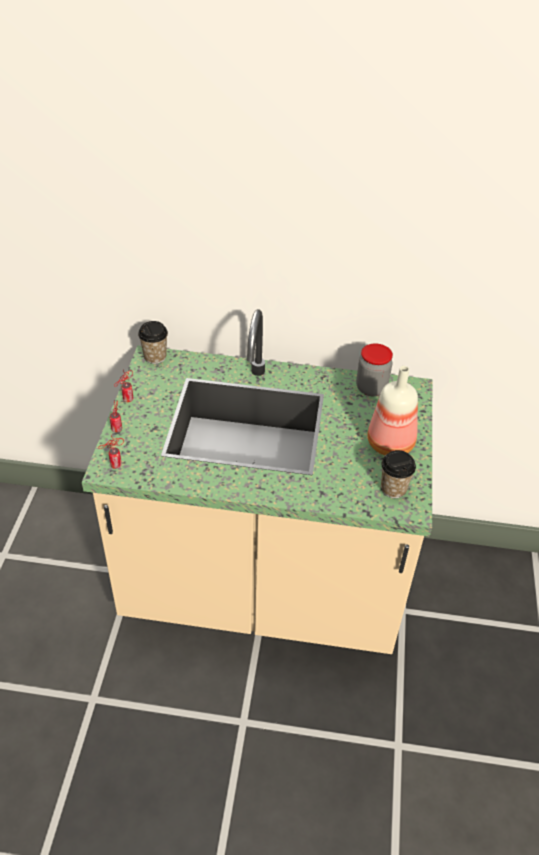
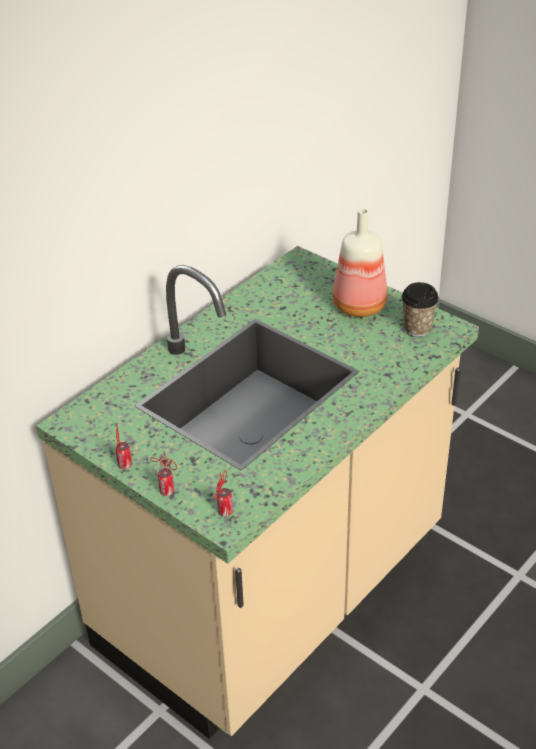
camera: 55 degrees left, 5 degrees down
cup [138,321,168,364] -> none
jar [356,343,393,396] -> none

